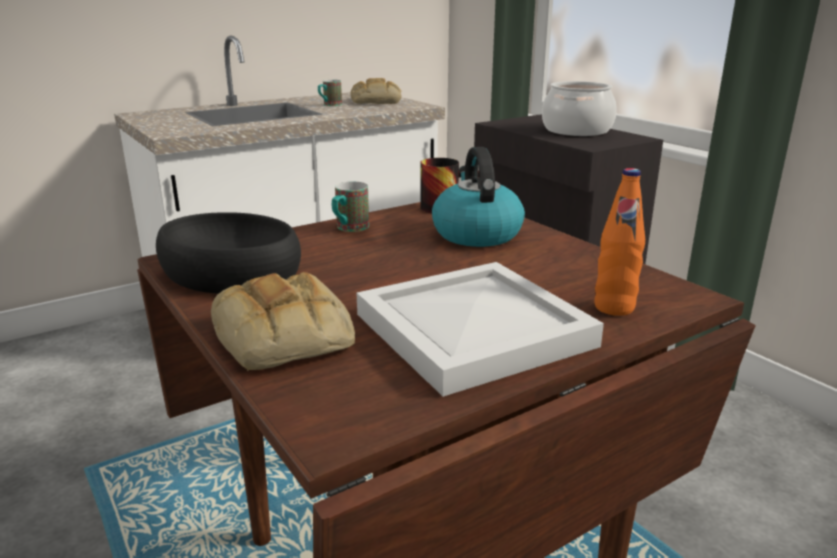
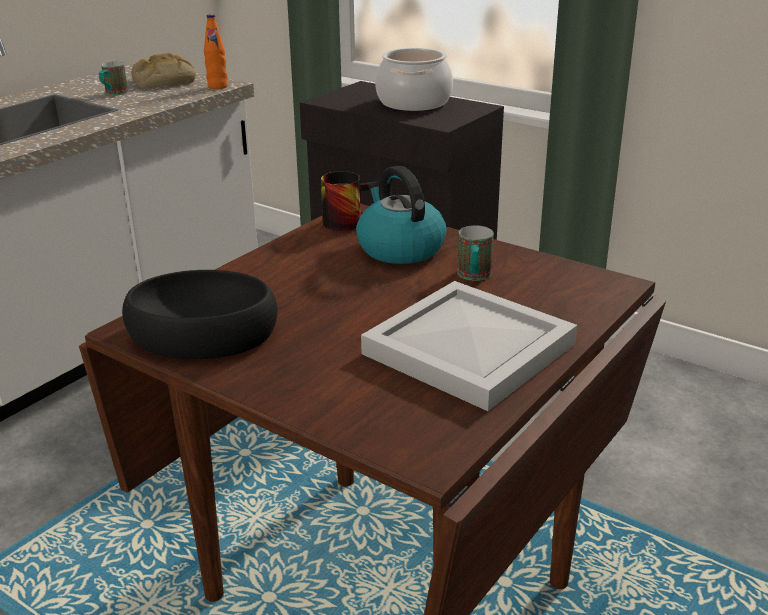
camera: 20 degrees left, 5 degrees up
bread [211,272,355,371] -> none
mug [332,182,369,232] -> mug moved to [457,225,494,281]
orange bottle [594,168,645,316] -> orange bottle moved to [204,14,228,89]

